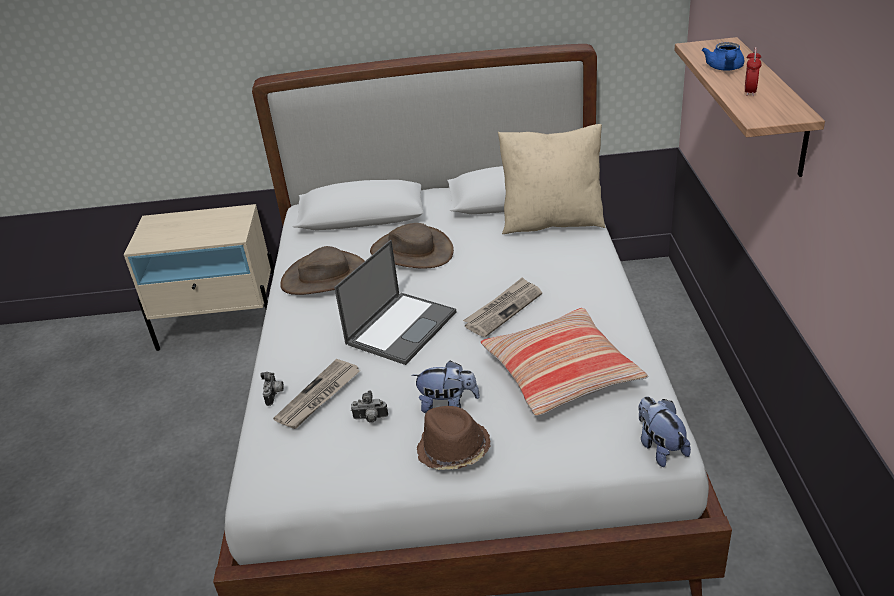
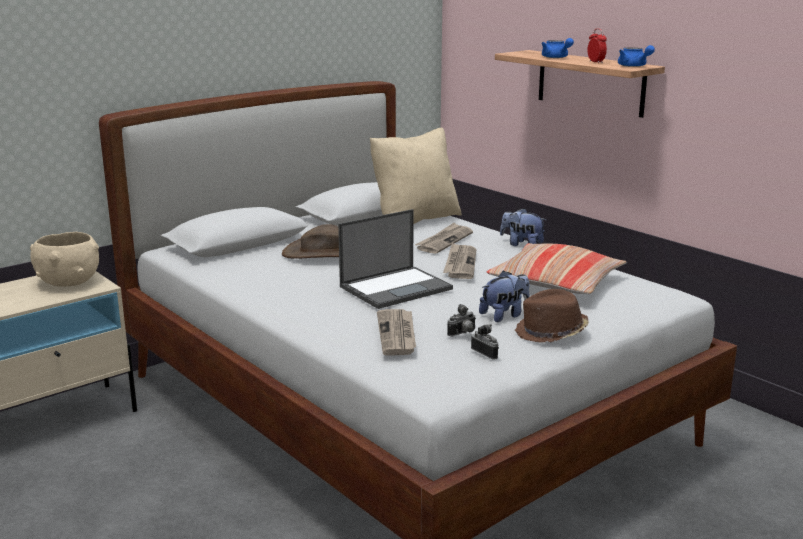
camera: 40 degrees left, 15 degrees down
camera [260,372,284,406] -> camera moved to [471,324,499,359]
brown hat [280,246,365,295] -> none
laptop [334,240,456,365] -> laptop turned 60 degrees clockwise [338,209,453,309]
plush toy [639,396,691,467] -> plush toy moved to [500,208,546,246]
none -> beige bowl [30,232,99,287]
none -> newspaper [415,223,473,254]
none -> blue teapot [618,45,655,67]

